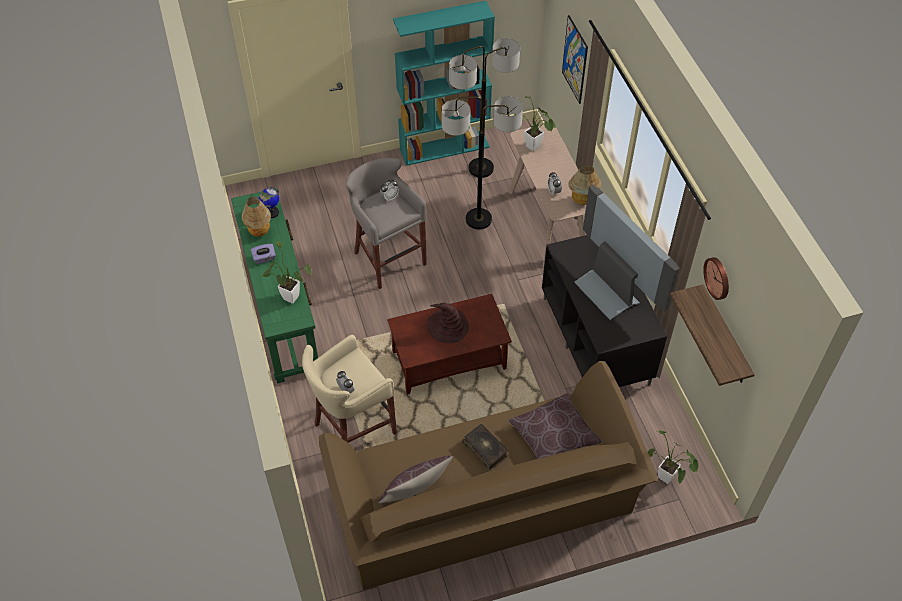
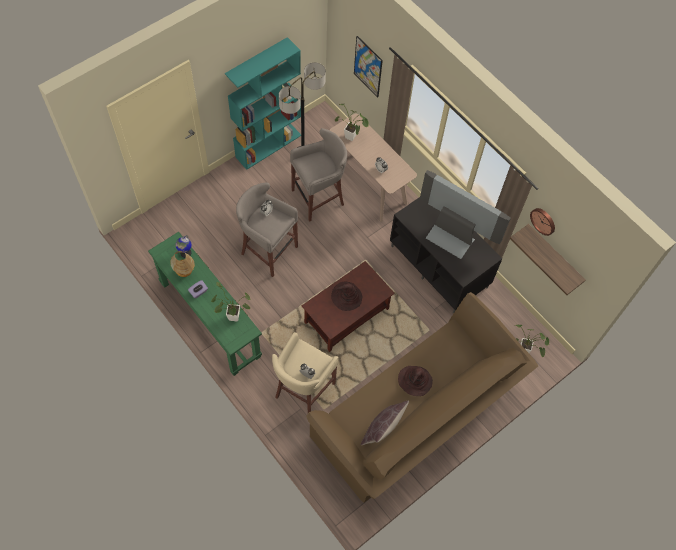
camera: 25 degrees left, 10 degrees up
floor lamp [441,96,523,229] -> grey stool [290,128,347,222]
book [462,424,508,471] -> brown hat [398,366,433,396]
brown pillow [508,392,603,459] -> none
table lamp [568,165,601,205] -> none

